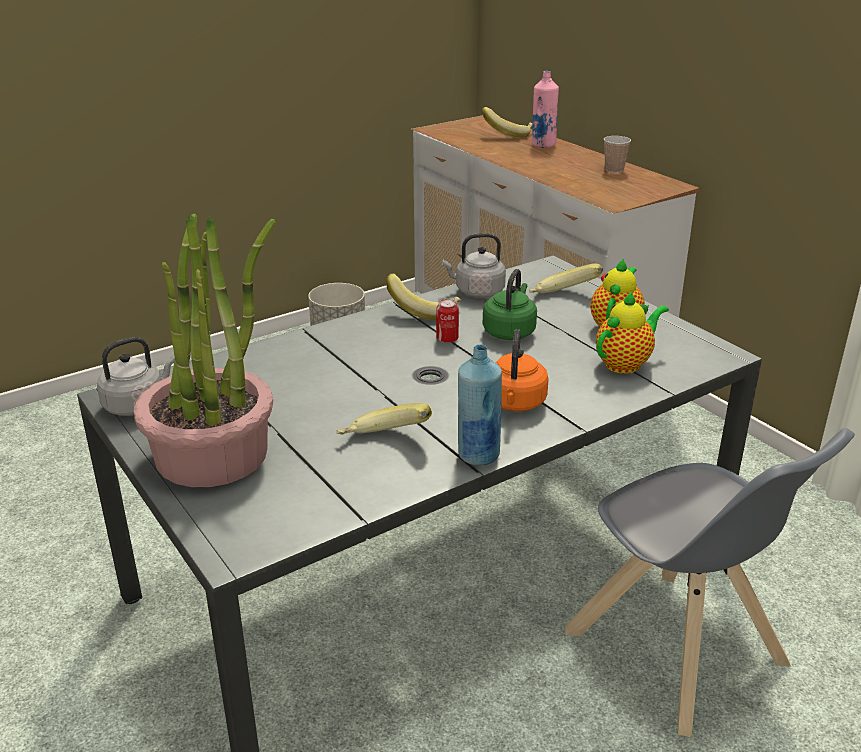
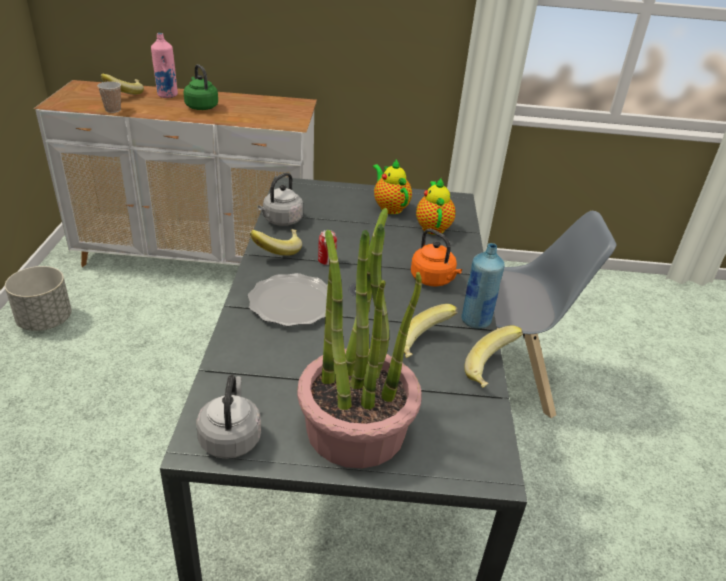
camera: 55 degrees left, 5 degrees up
green kettle [483,269,537,340] -> green kettle moved to [183,64,218,110]
banana [529,263,603,293] -> banana moved to [465,325,523,388]
cup [604,136,631,173] -> cup moved to [97,81,121,113]
none -> plate [248,273,328,326]

